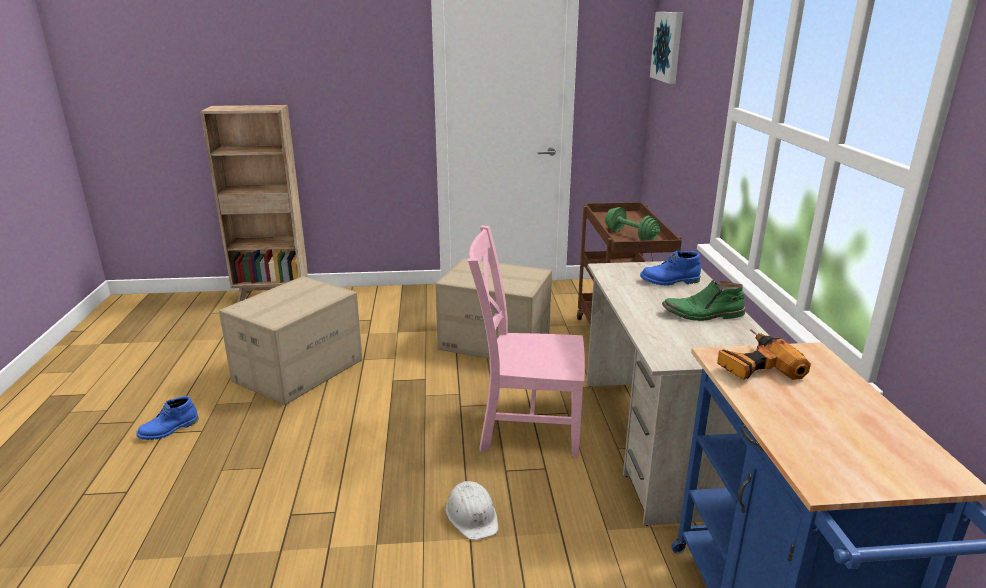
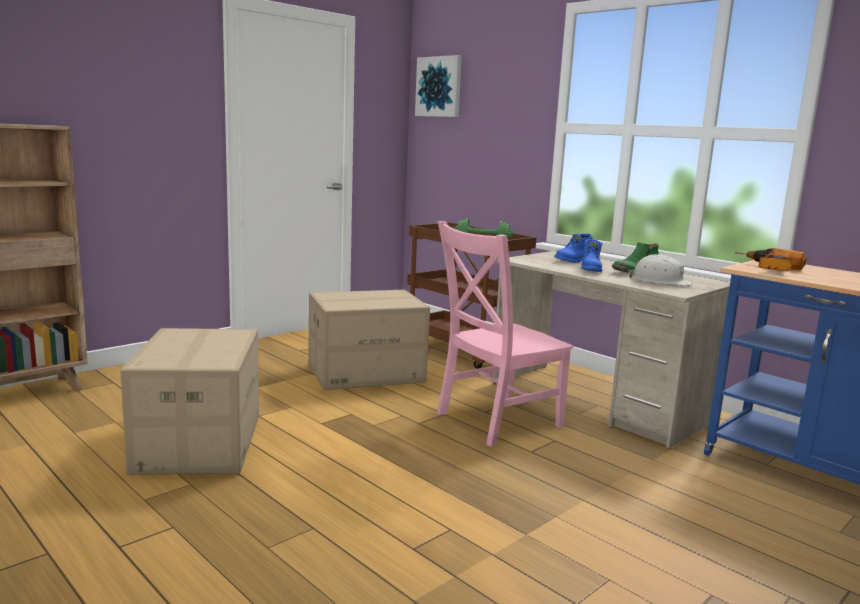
camera: 40 degrees left, 10 degrees down
blue boot [136,396,199,440] -> blue boot moved to [581,239,603,272]
white hard hat [445,481,498,540] -> white hard hat moved to [628,254,693,286]

